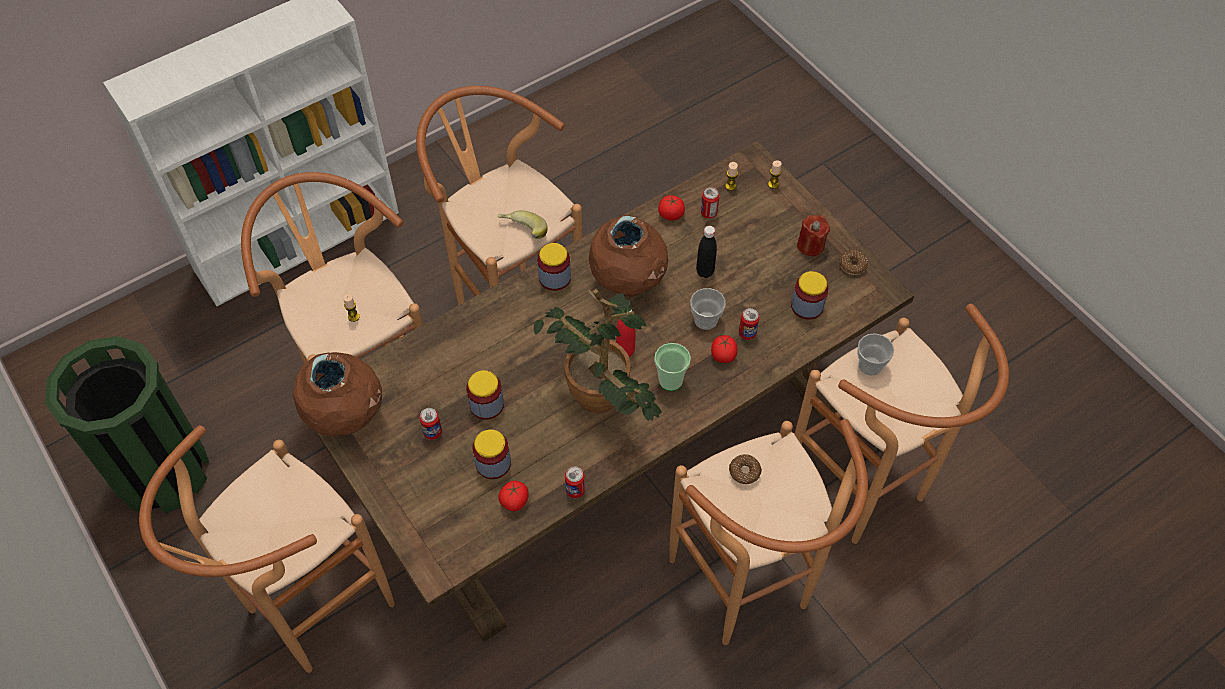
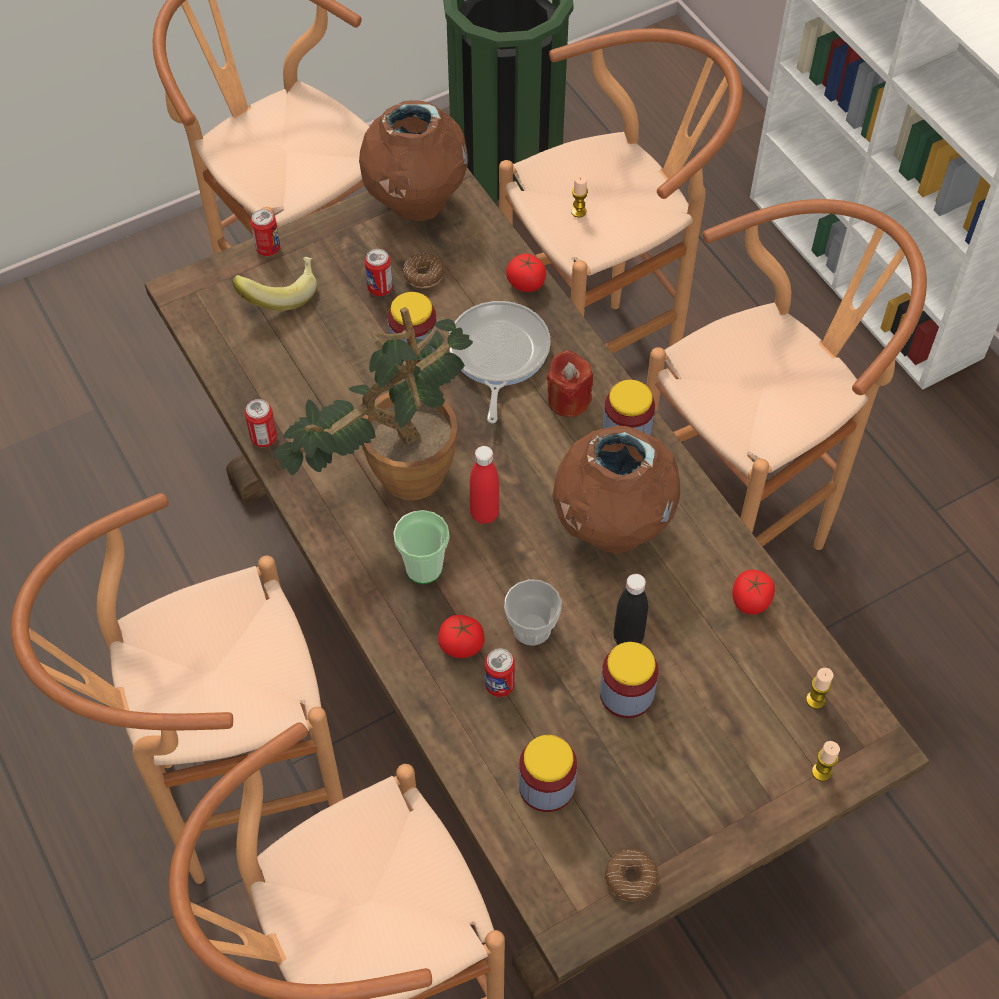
camera: 95 degrees right, 0 degrees up
jar [472,429,511,479] -> jar moved to [600,642,658,718]
banana [498,210,547,239] -> banana moved to [233,257,317,311]
tomato [498,481,529,511] -> tomato moved to [506,253,546,292]
can [701,187,719,219] -> can moved to [251,209,280,256]
donut [729,454,762,484] -> donut moved to [403,253,444,288]
red candle [797,215,830,256] -> red candle moved to [547,350,593,417]
cup [857,333,894,375] -> none
none -> frying pan [449,301,551,423]

